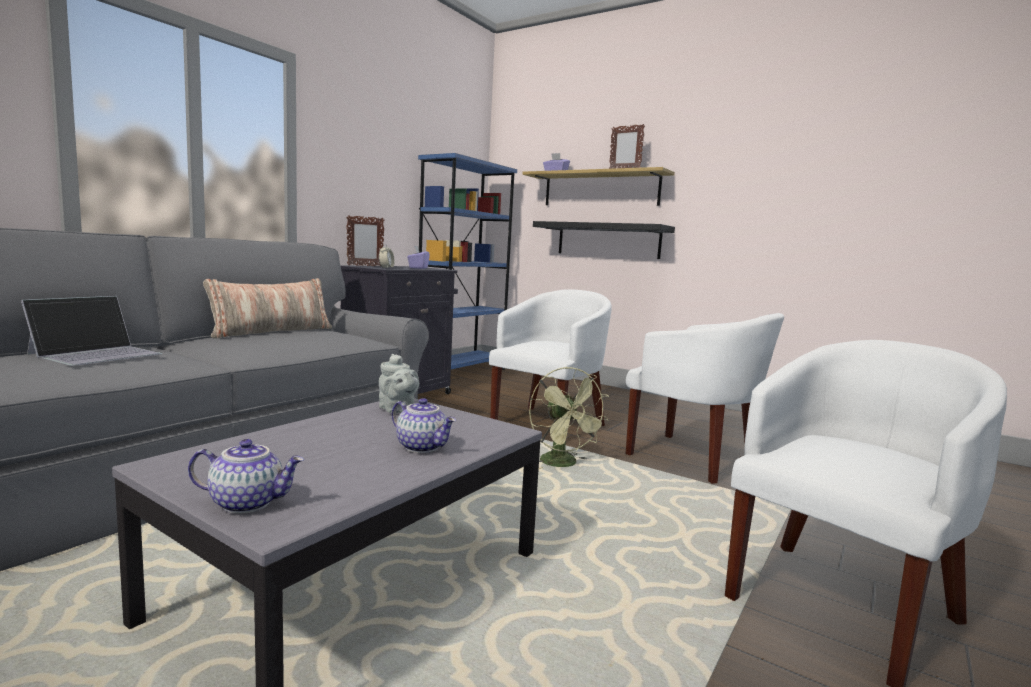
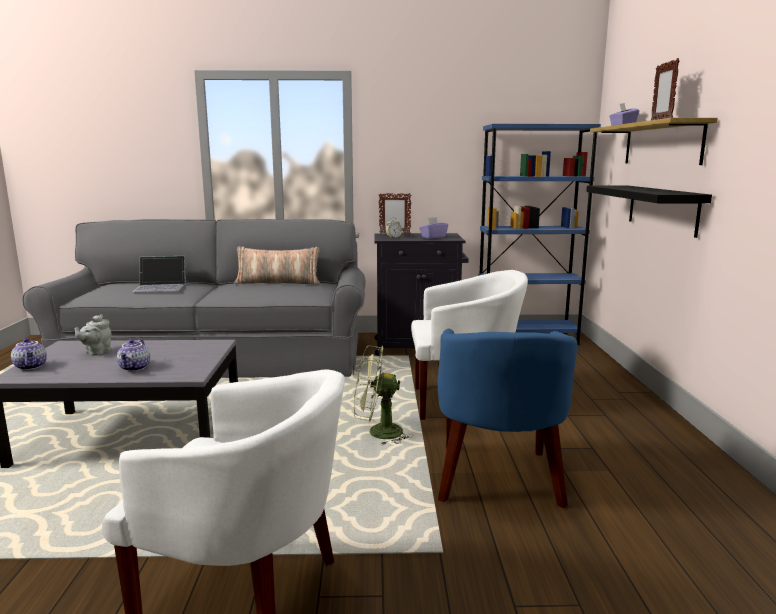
camera: 55 degrees right, 5 degrees up
grey teapot [379,354,419,413] -> grey teapot moved to [75,314,111,356]
green fan [529,367,609,469] -> green fan turned 60 degrees clockwise [354,345,413,445]
white armchair [626,313,784,484] -> blue armchair [438,328,577,508]

